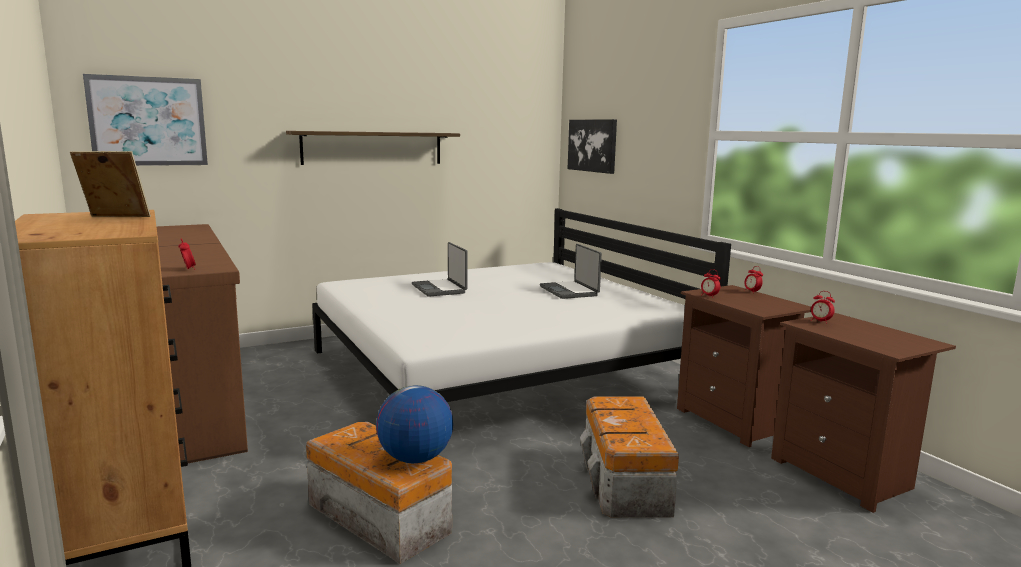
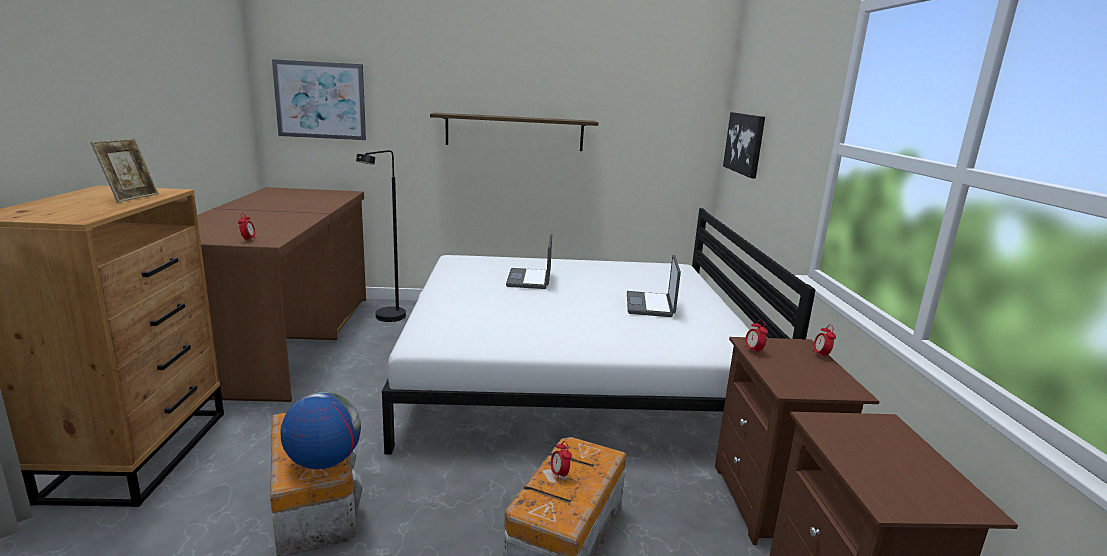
camera: 25 degrees right, 5 degrees up
picture frame [70,151,151,217] -> picture frame turned 75 degrees clockwise [91,139,159,203]
alarm clock [811,291,835,324] -> alarm clock moved to [551,441,572,481]
none -> black floor lamp [356,150,406,322]

